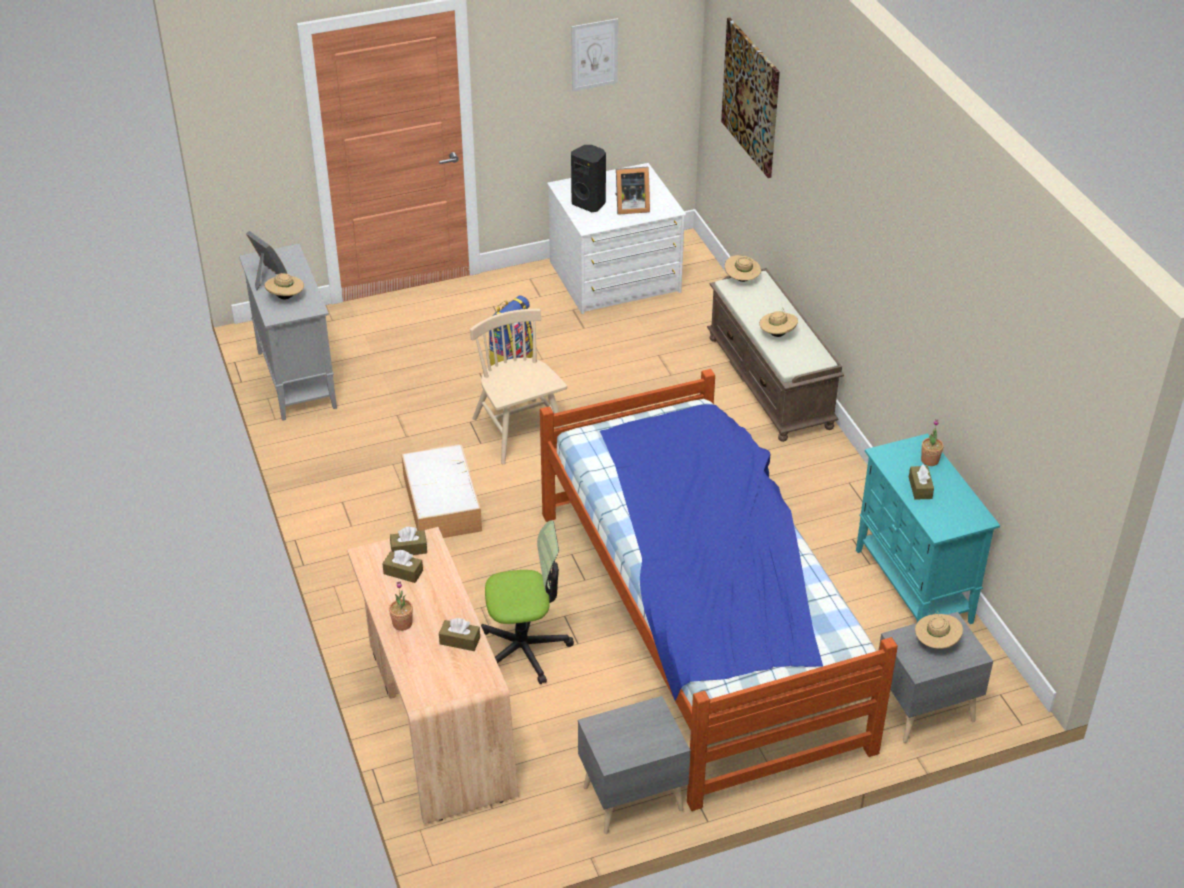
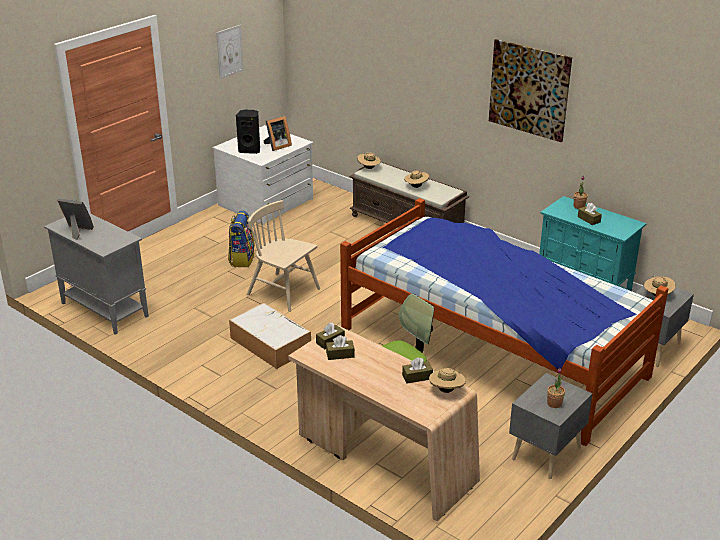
camera: 30 degrees left, 10 degrees down
beige hat [264,273,304,300] -> beige hat moved to [429,368,466,393]
potted plant [389,582,413,631] -> potted plant moved to [547,368,565,408]
picture [721,18,780,178] -> picture moved to [489,39,572,142]

